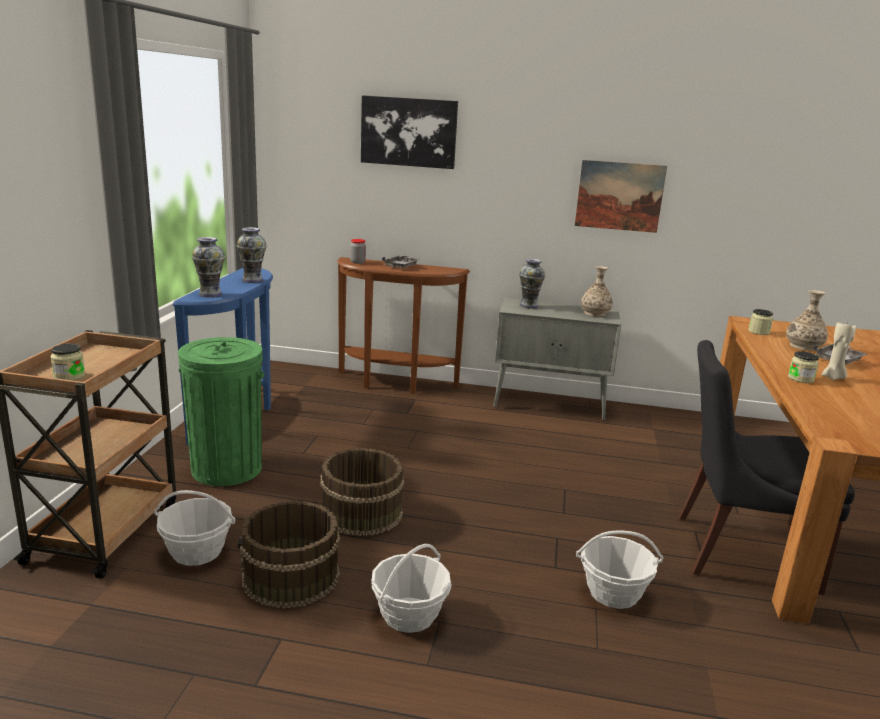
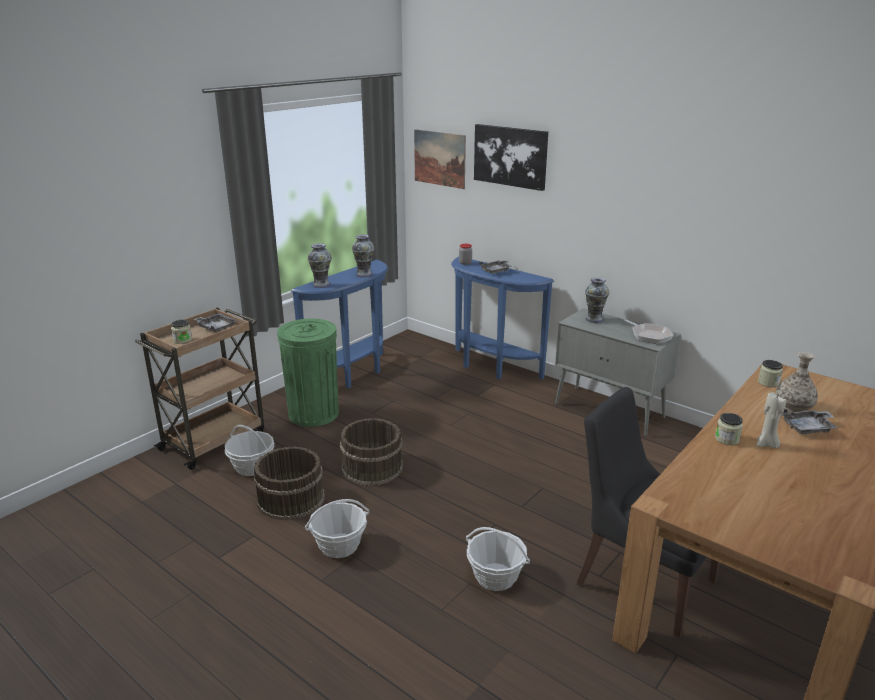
camera: 30 degrees right, 5 degrees up
brown console table [337,257,470,394] -> blue console table [451,256,554,380]
picture [575,160,667,233] -> picture moved to [414,129,466,189]
vase [581,266,613,317] -> frying pan [620,317,674,344]
none -> grey tray [193,313,237,333]

